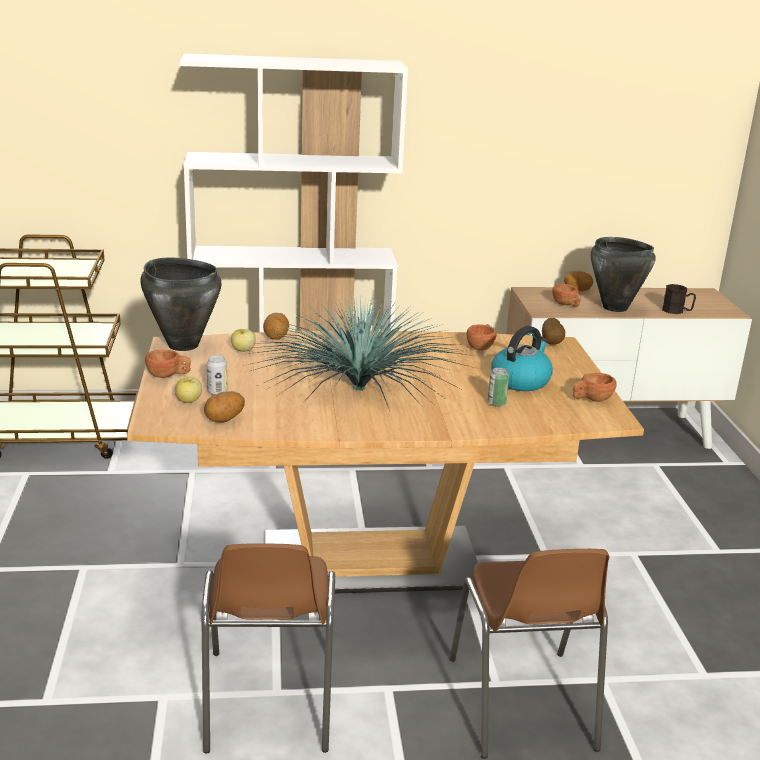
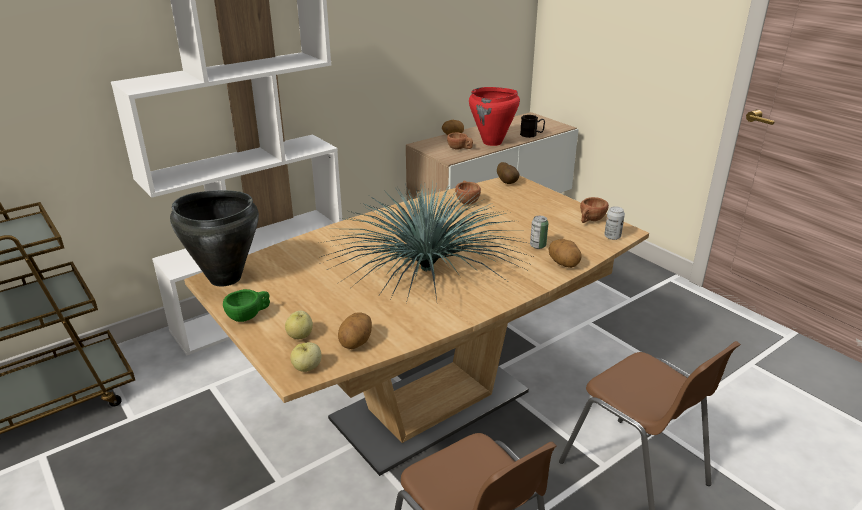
camera: 30 degrees left, 5 degrees up
brown cup [145,350,191,378] -> green cup [223,289,270,322]
can [207,355,227,395] -> can moved to [604,206,625,240]
apple [231,329,256,352] -> apple moved to [290,342,322,372]
potato [263,313,289,340] -> potato moved to [549,239,582,268]
kettle [491,326,553,391] -> none
black cooking pot [591,237,656,312] -> red cooking pot [469,87,520,146]

